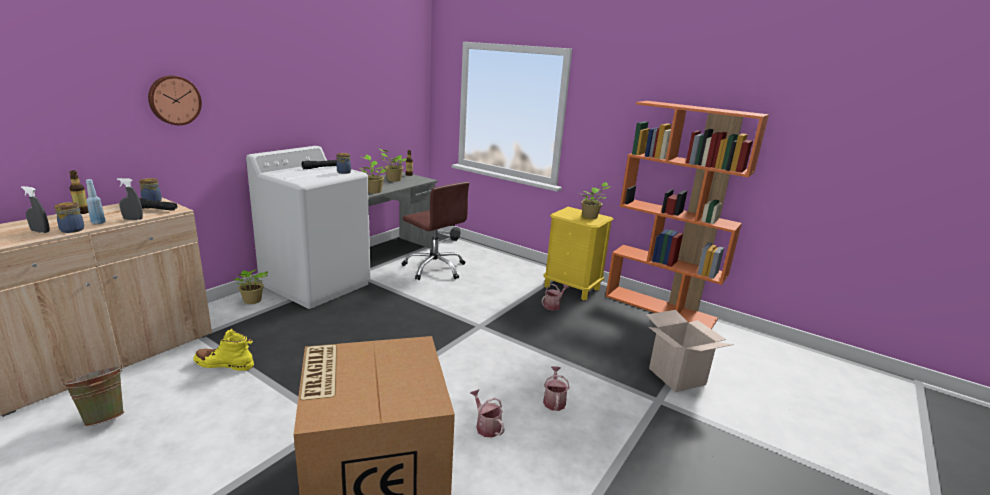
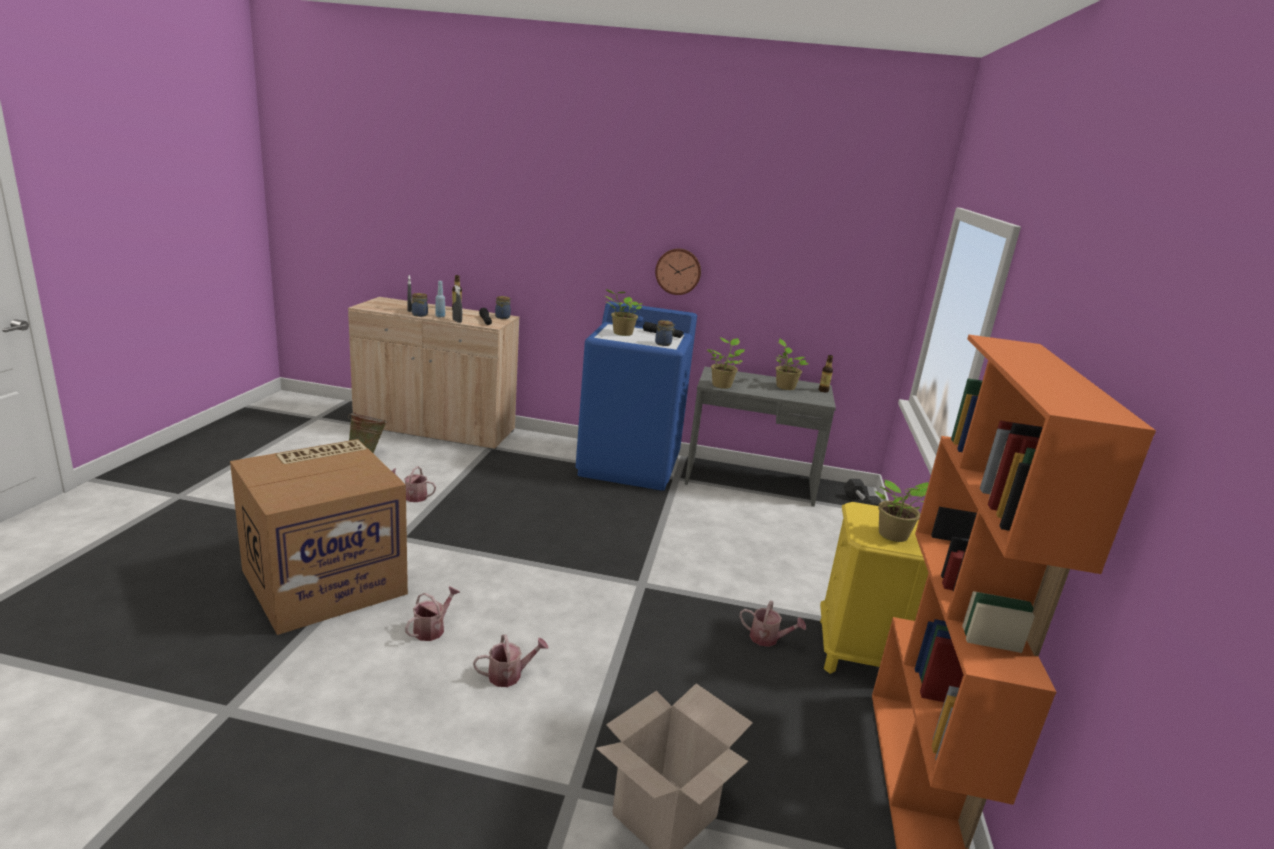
camera: 65 degrees right, 0 degrees up
wall clock [148,76,202,125] -> wall clock moved to [655,248,701,295]
yellow boot [193,329,254,371] -> none
potted plant [233,269,268,304] -> potted plant moved to [605,289,643,336]
white washing machine [246,146,371,309] -> blue washing machine [576,302,697,491]
brown office chair [402,182,469,280] -> none
none -> watering can [392,466,436,502]

